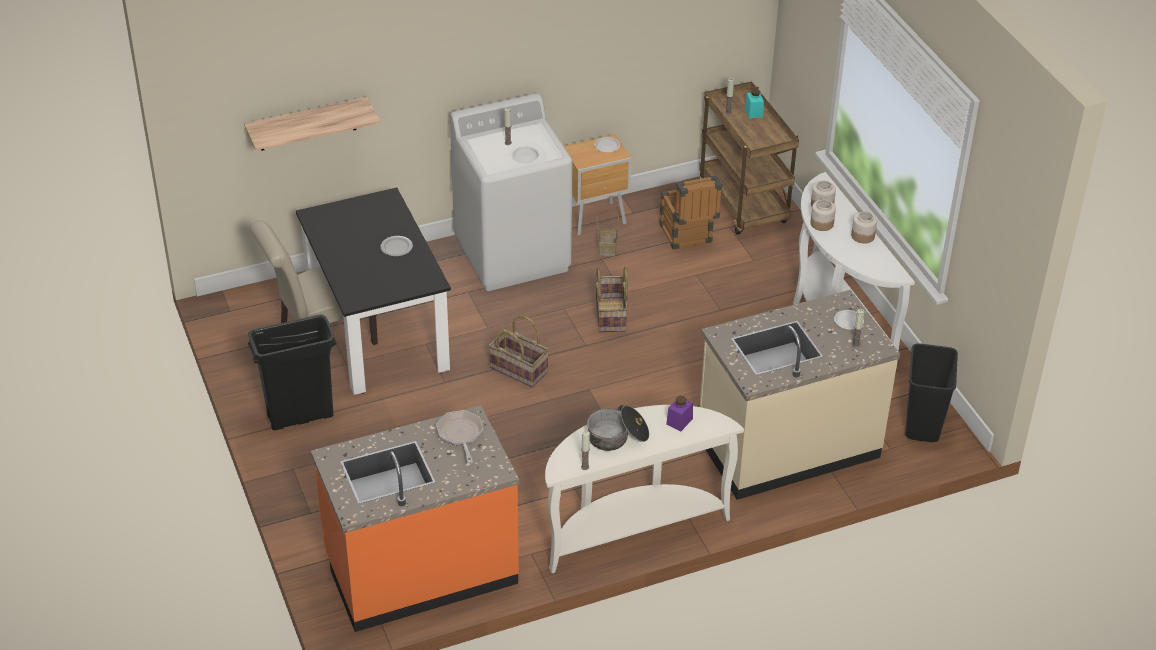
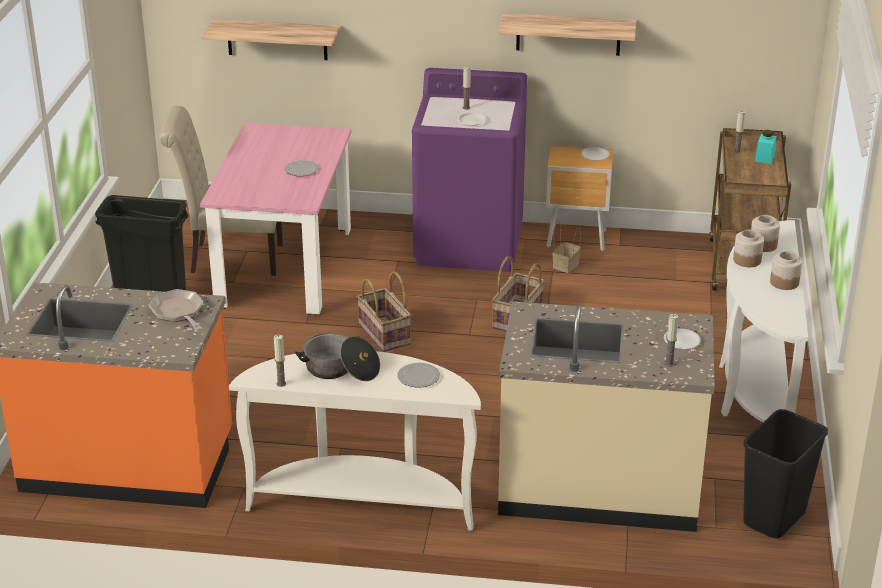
camera: 30 degrees right, 10 degrees down
black dining table [296,187,451,395] -> pink dining table [200,123,351,315]
frying pan [436,410,483,464] -> frying pan turned 45 degrees counterclockwise [149,289,203,331]
white washing machine [450,93,573,291] -> purple washing machine [412,68,527,272]
crate [659,175,722,250] -> none
purple jar [666,396,693,431] -> plate [397,363,440,387]
none -> shelf [498,13,636,56]

